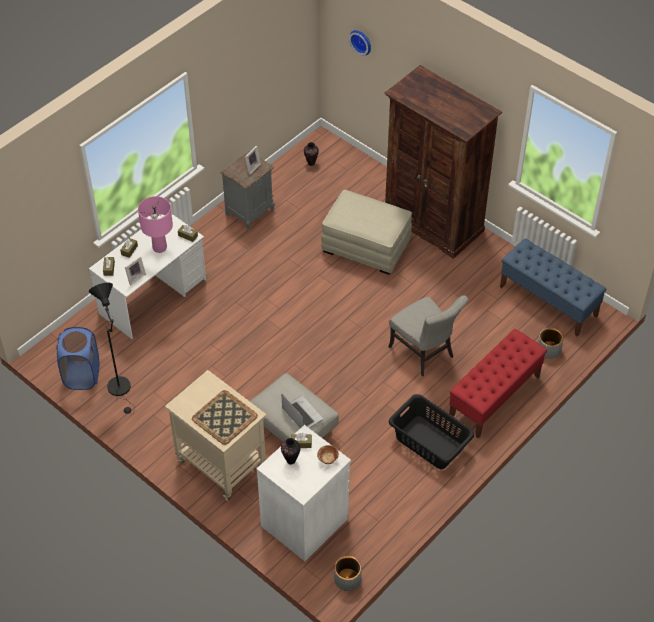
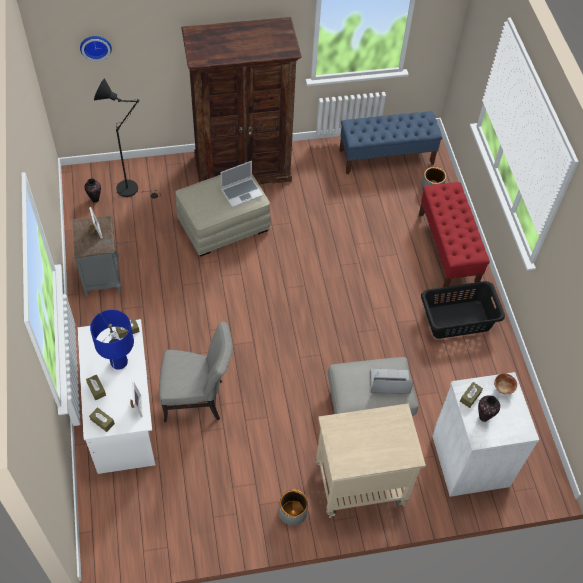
camera: 55 degrees left, 5 degrees up
blue laundry basket [56,327,99,390] -> none
black floor lamp [89,283,135,415] -> black floor lamp moved to [94,78,160,199]
pink table lamp [138,196,173,253] -> blue table lamp [90,310,134,370]
tray [192,390,258,445] -> none
grey planter [334,556,362,591] -> grey planter moved to [279,490,308,526]
grey chair [388,295,468,376] -> grey chair moved to [159,322,233,422]
none -> laptop [220,161,263,208]

